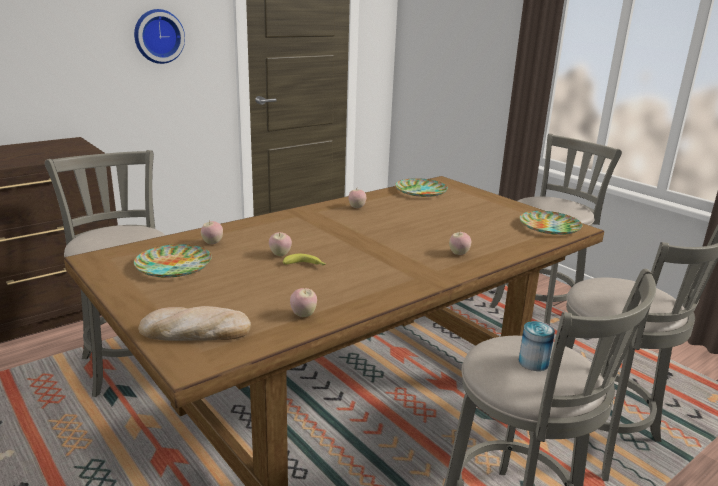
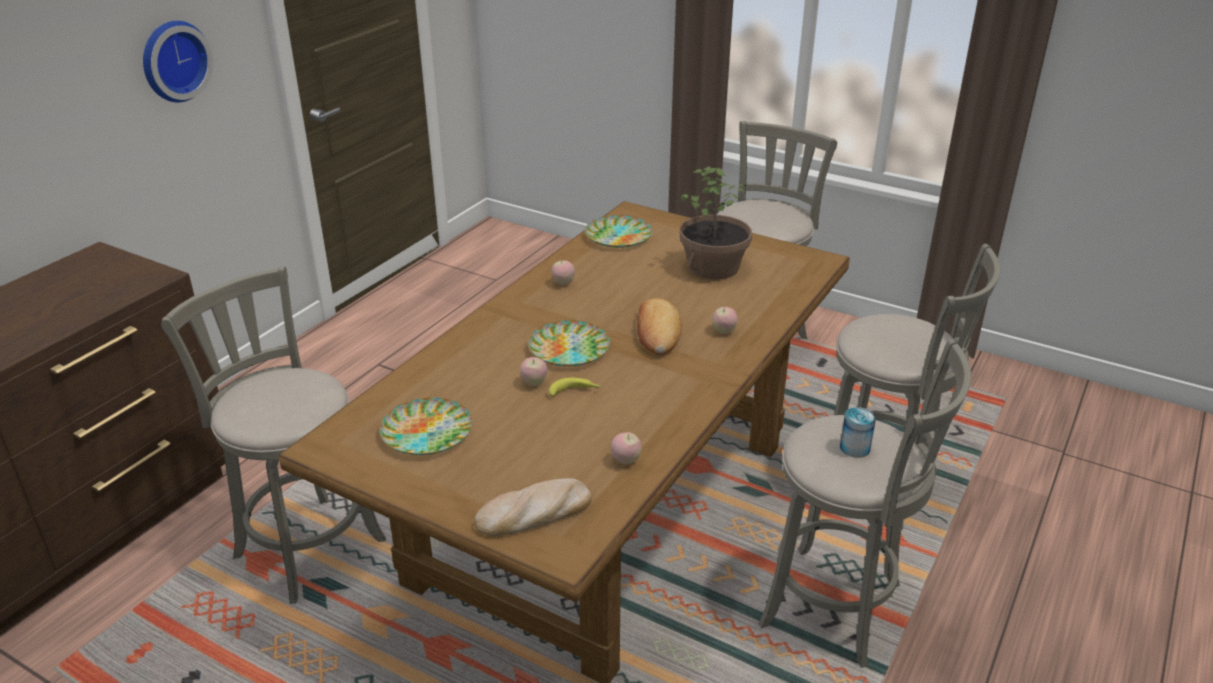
camera: 20 degrees left, 10 degrees up
apple [201,221,223,244] -> none
plate [520,211,582,235] -> plate moved to [528,320,610,367]
none -> bread [637,298,682,354]
none -> potted plant [680,167,752,279]

